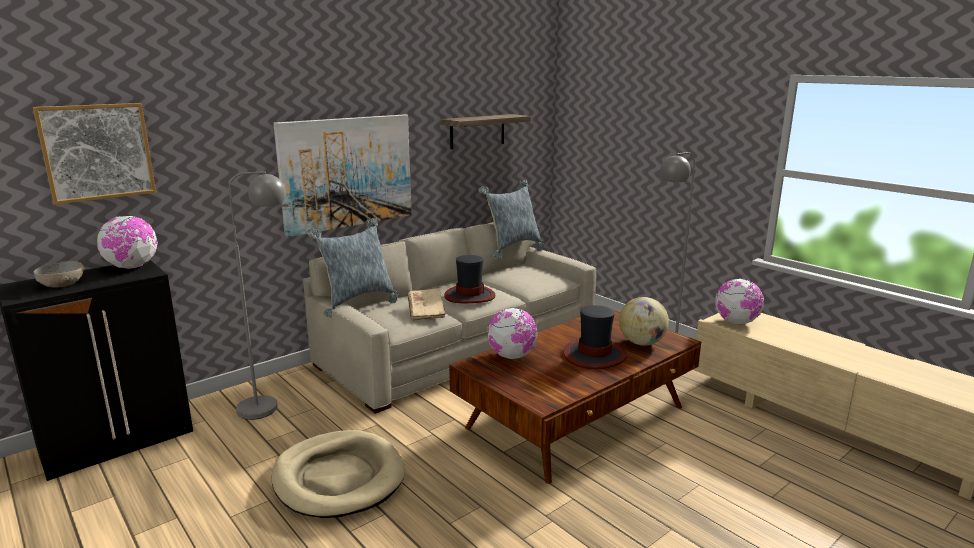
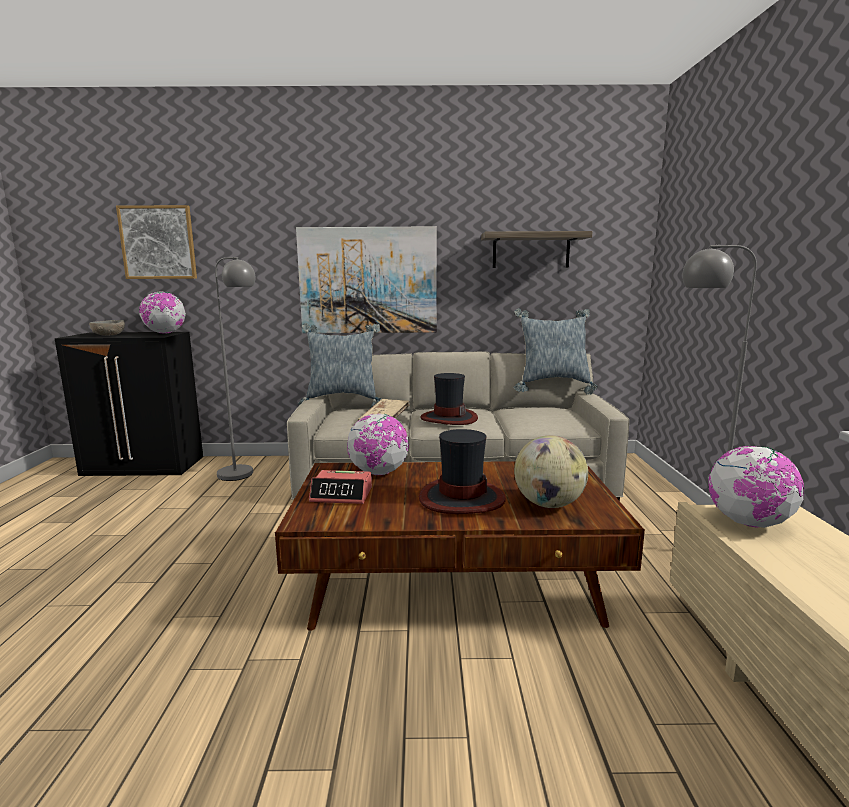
camera: 40 degrees right, 5 degrees down
beige dog bed [271,430,405,518] -> none
none -> alarm clock [309,470,372,504]

